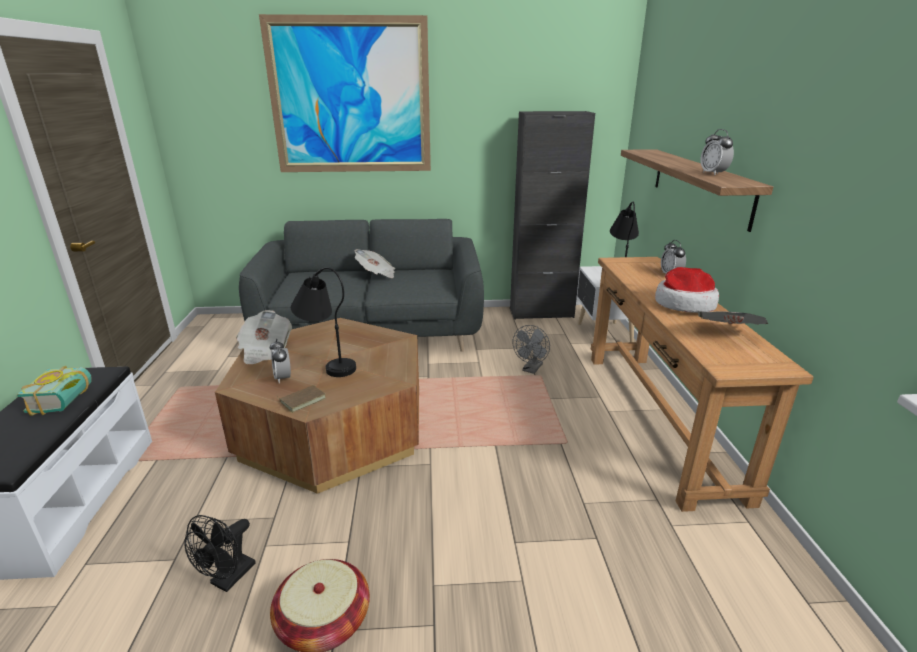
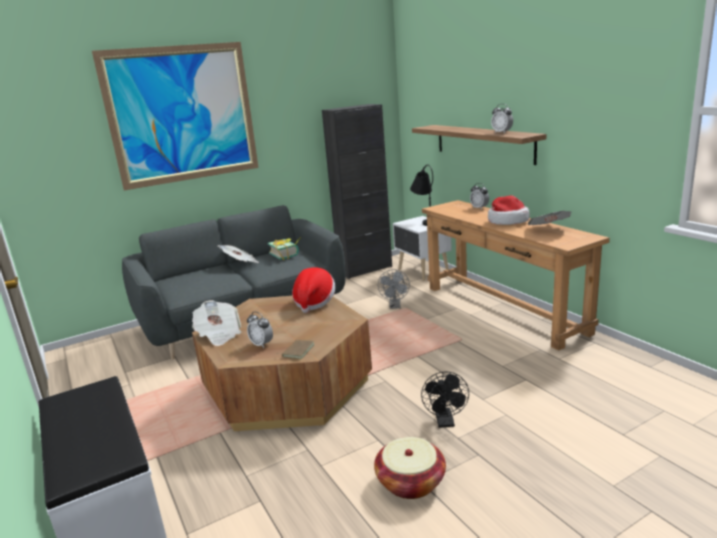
camera: 25 degrees left, 5 degrees down
book [17,366,92,416] -> book moved to [268,237,301,260]
black fan [184,515,256,592] -> black fan moved to [421,371,469,428]
black table lamp [291,267,356,377] -> none
none -> hat [292,267,335,313]

